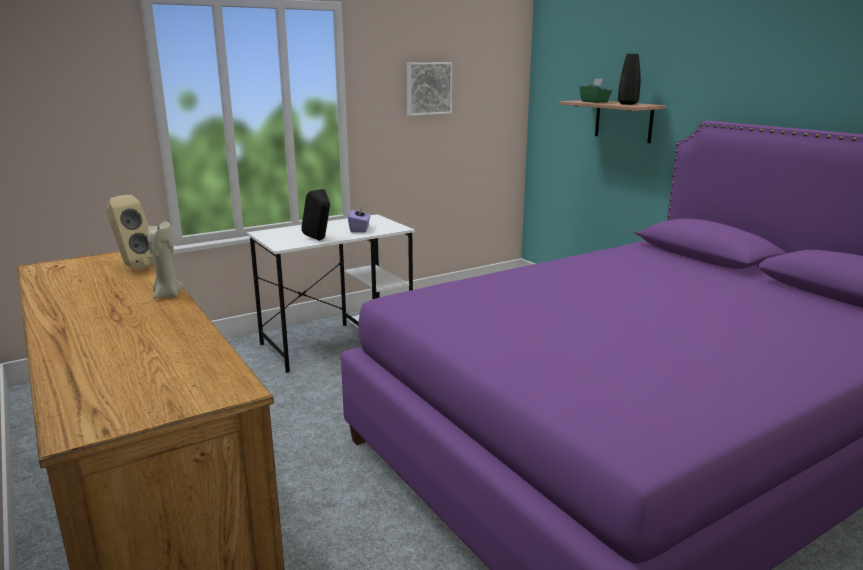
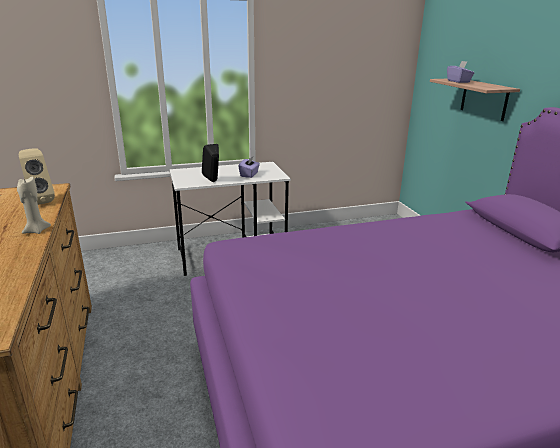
camera: 15 degrees right, 5 degrees up
picture [406,62,452,116] -> none
green tissue box [580,78,612,103] -> purple tissue box [447,61,475,83]
black vase [618,54,640,105] -> none

